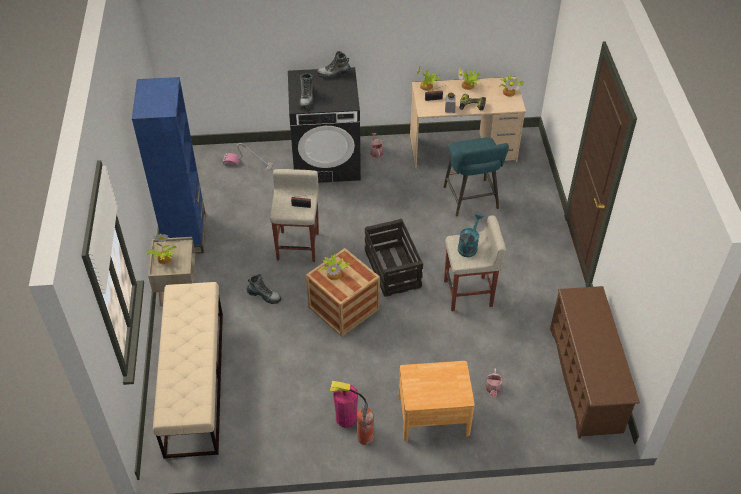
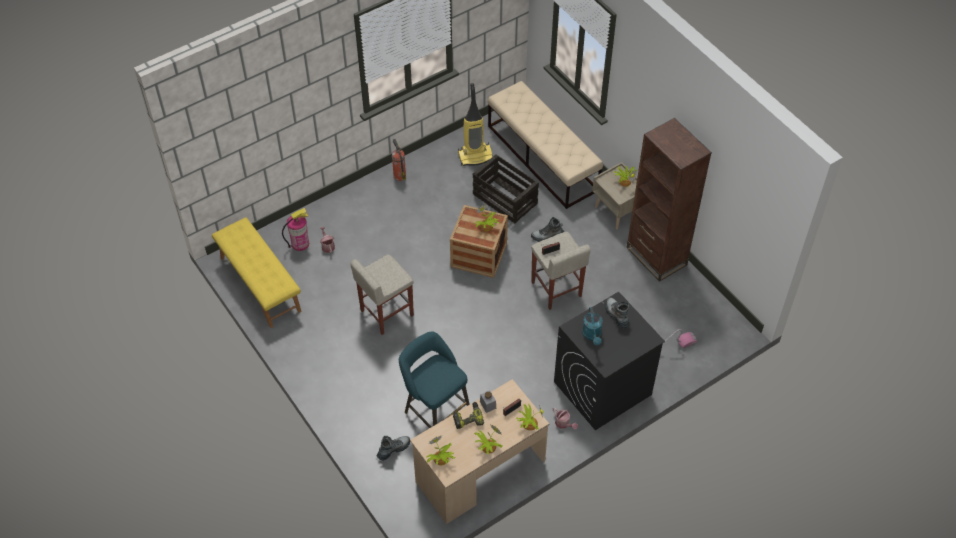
camera: 150 degrees right, 5 degrees up
blue bookcase [132,77,206,254] -> brown bookcase [626,118,712,282]
boot [317,51,352,79] -> boot moved to [377,436,410,460]
fire extinguisher [330,381,366,428] -> fire extinguisher moved to [282,208,309,251]
crate [365,219,423,297] -> crate moved to [473,154,539,223]
brown nightstand [399,361,475,441] -> none
turquoise watering can [458,213,483,257] -> turquoise watering can moved to [582,307,603,345]
brown shoe rack [550,286,640,439] -> yellow bench [212,217,301,328]
none -> vacuum cleaner [458,83,493,166]

